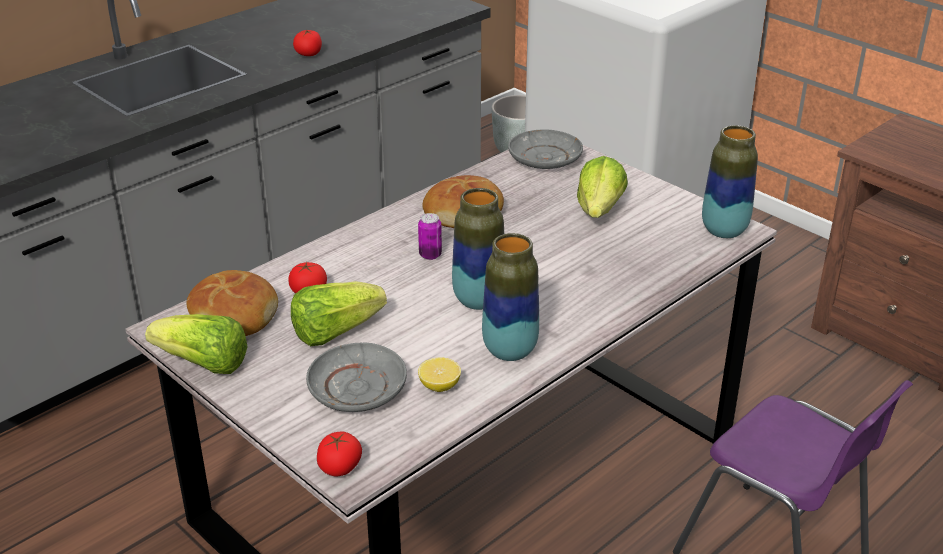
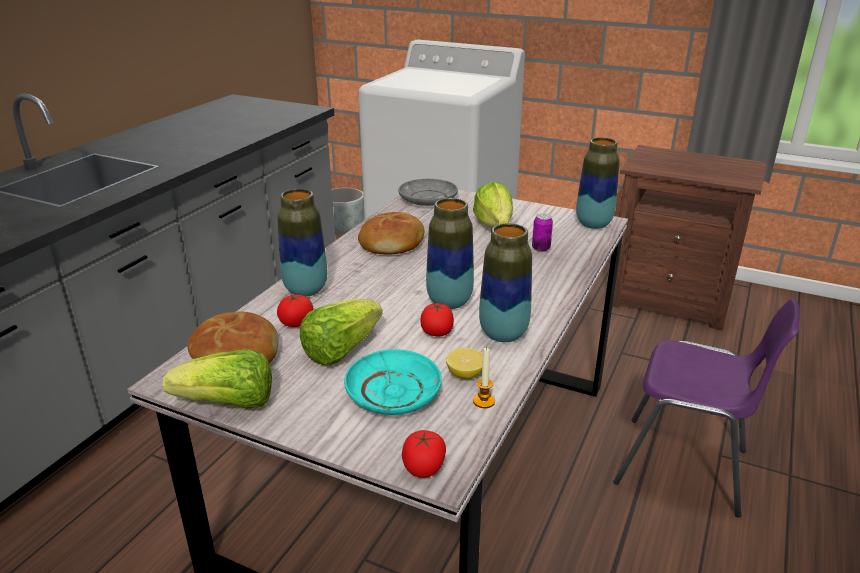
camera: 20 degrees left, 5 degrees down
tomato [293,29,322,56] -> tomato moved to [420,303,454,336]
grey plate [306,343,407,412] -> turquoise plate [344,349,442,415]
can [418,213,442,260] -> can moved to [532,213,553,252]
none -> vase [277,189,327,297]
none -> candle [473,348,495,408]

